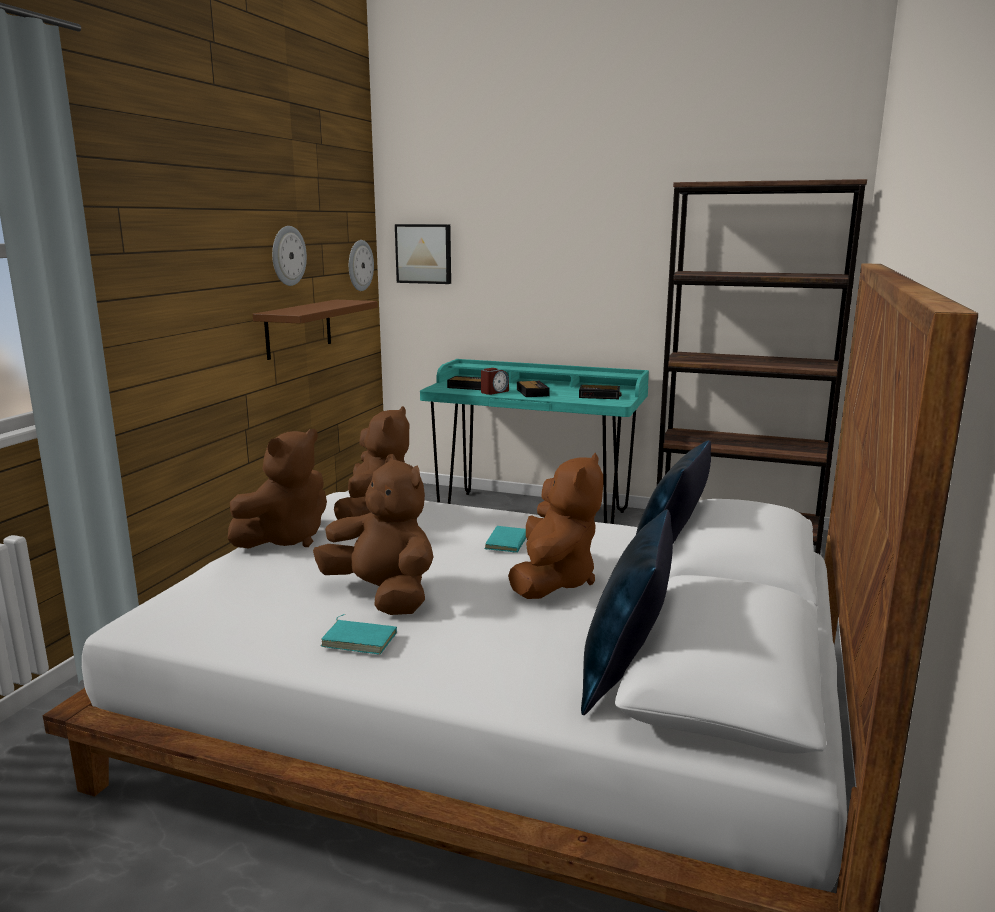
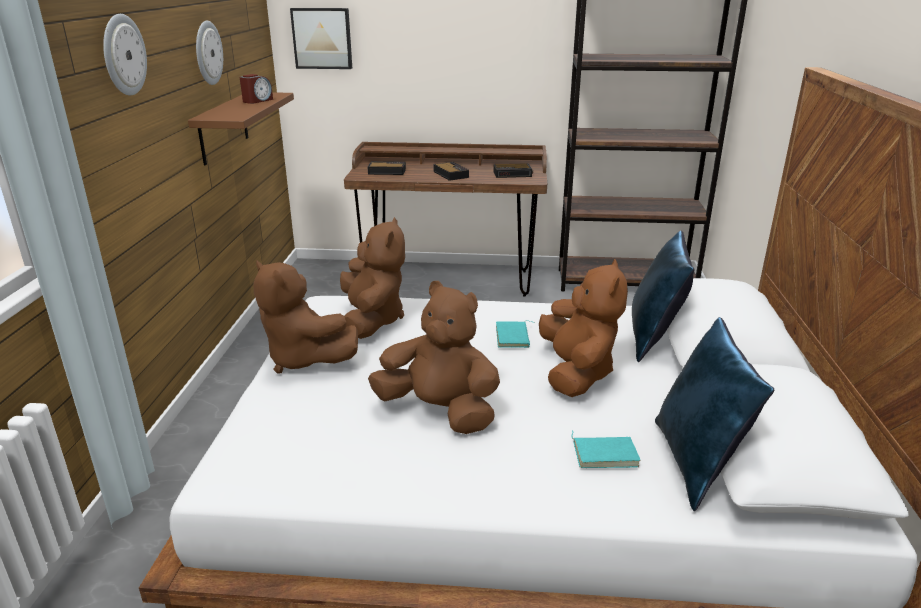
camera: 15 degrees left, 10 degrees up
brown plush toy [228,429,327,549] -> brown plush toy turned 105 degrees clockwise [254,260,358,374]
turquoise book [320,614,397,654] -> turquoise book moved to [571,431,641,468]
wall clock [349,240,374,291] -> wall clock moved to [103,14,147,95]
turquoise desk [420,359,649,524] -> brown desk [344,142,547,297]
alarm clock [481,368,509,395] -> alarm clock moved to [240,74,273,104]

